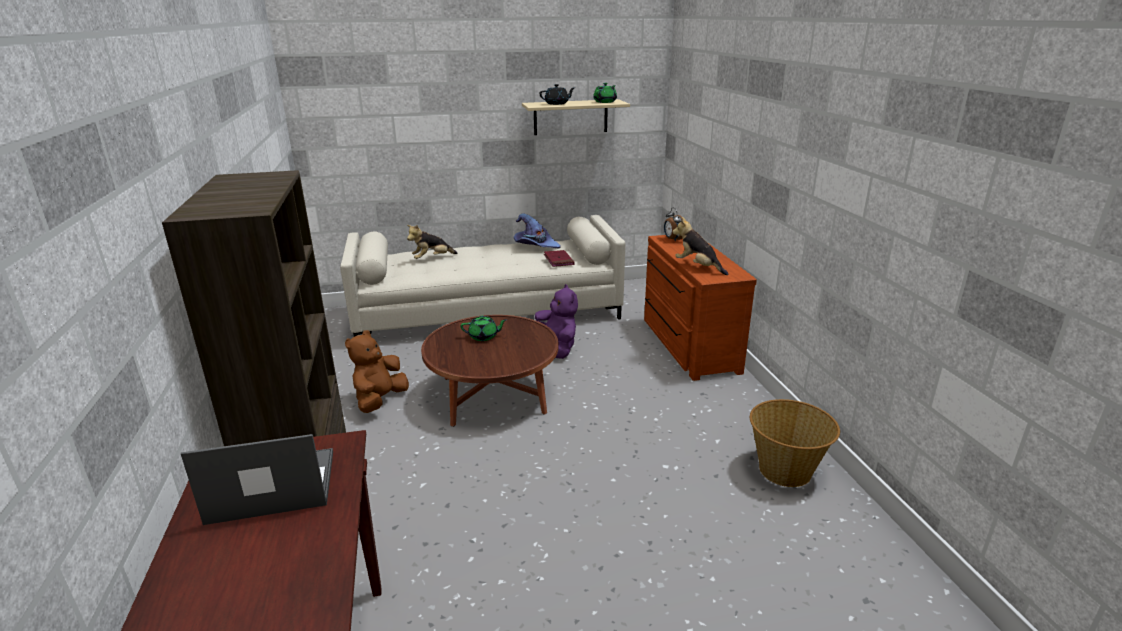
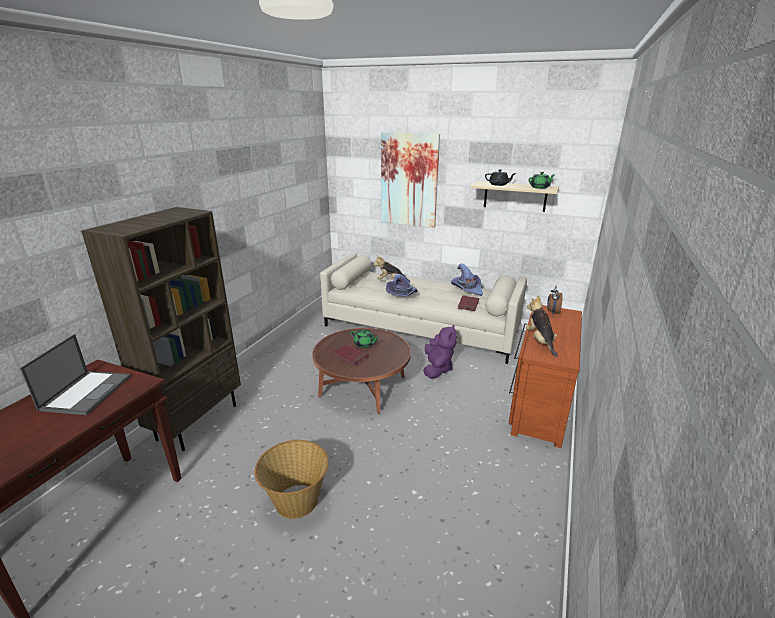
camera: 35 degrees right, 0 degrees up
laptop [180,434,333,525] -> laptop turned 75 degrees clockwise [20,334,131,415]
brown plush toy [345,330,409,413] -> none
basket [750,399,840,487] -> basket moved to [254,440,329,519]
none -> red book [332,345,369,365]
none -> picture [381,132,440,228]
none -> purple hat [386,274,417,297]

